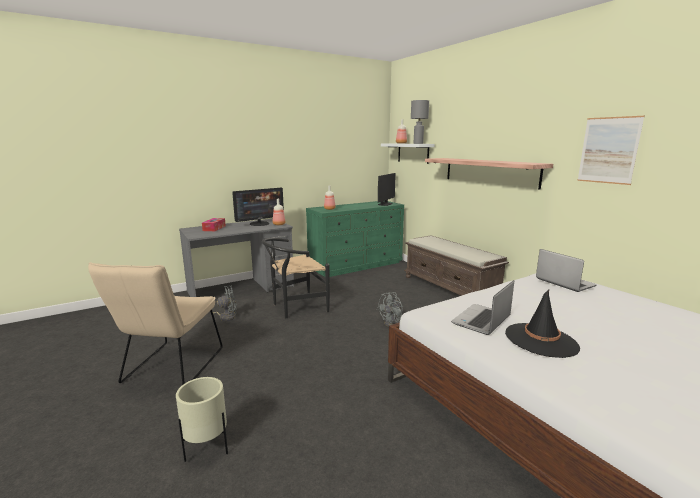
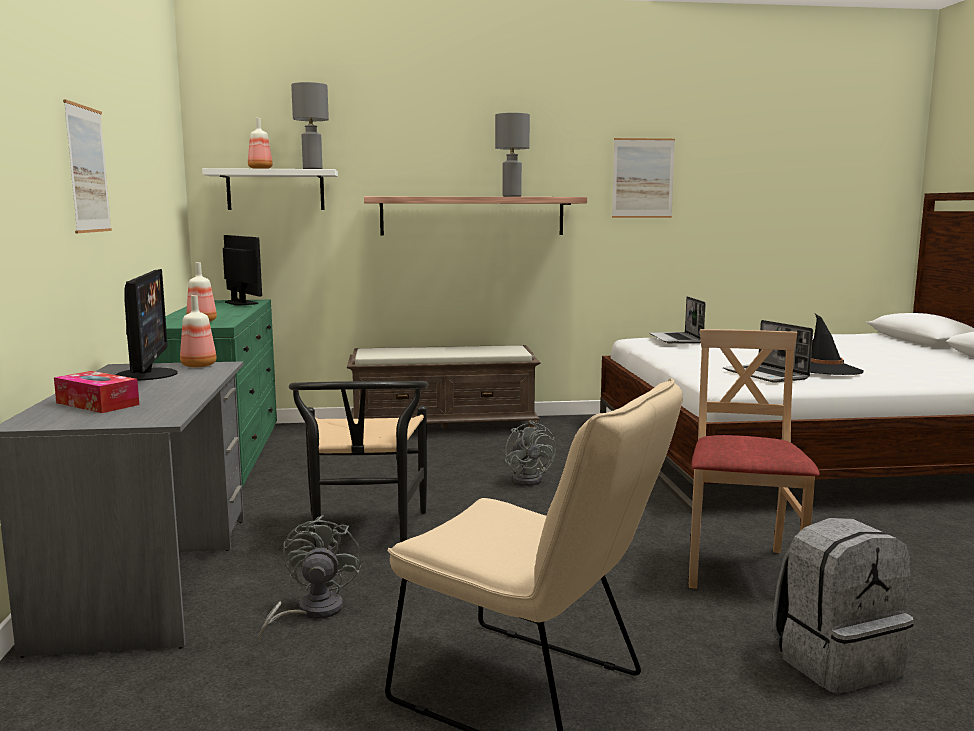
camera: 65 degrees left, 5 degrees down
beige planter [176,377,228,462] -> grey backpack [772,518,913,694]
laptop [536,249,597,292] -> laptop turned 90 degrees counterclockwise [649,296,705,344]
none -> picture [63,99,112,233]
none -> grey table lamp [495,113,530,197]
none -> beige chair [689,329,820,589]

